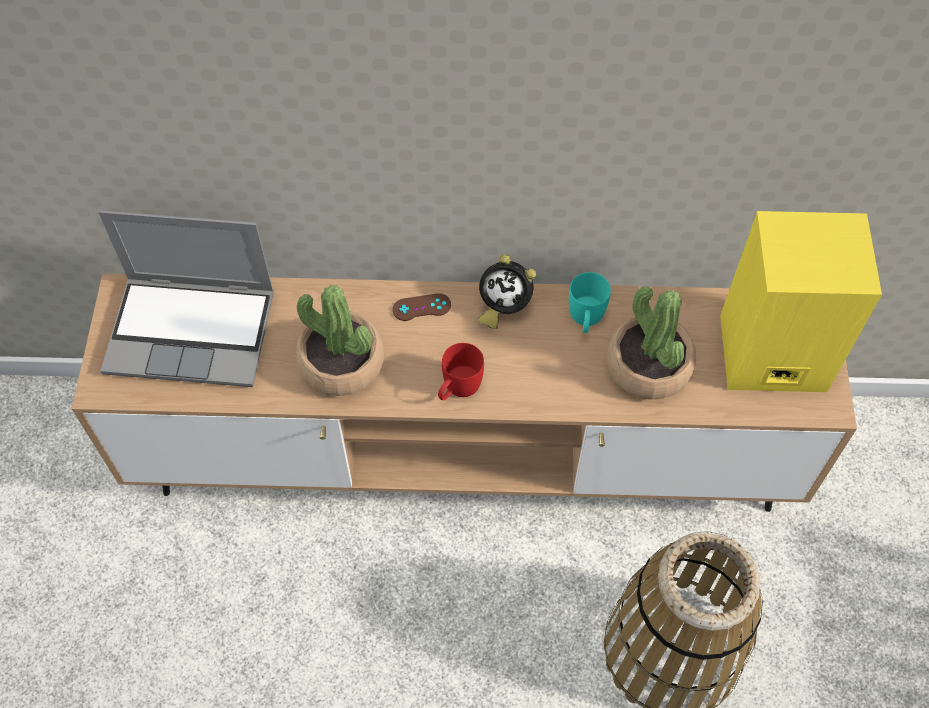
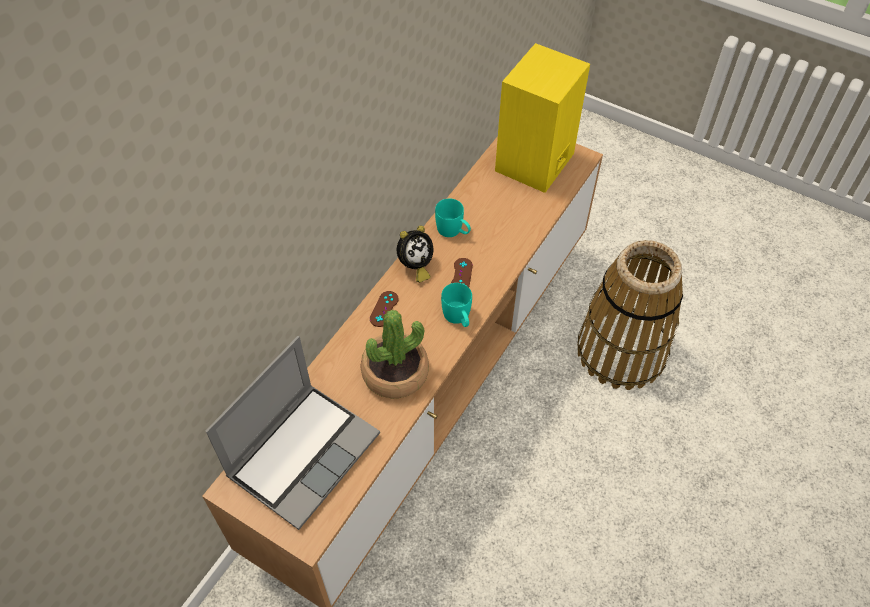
camera: 60 degrees left, 5 degrees down
red mug [438,343,484,400] -> turquoise mug [441,283,472,327]
potted plant [607,286,696,400] -> none
none -> brown game controller [451,258,473,287]

